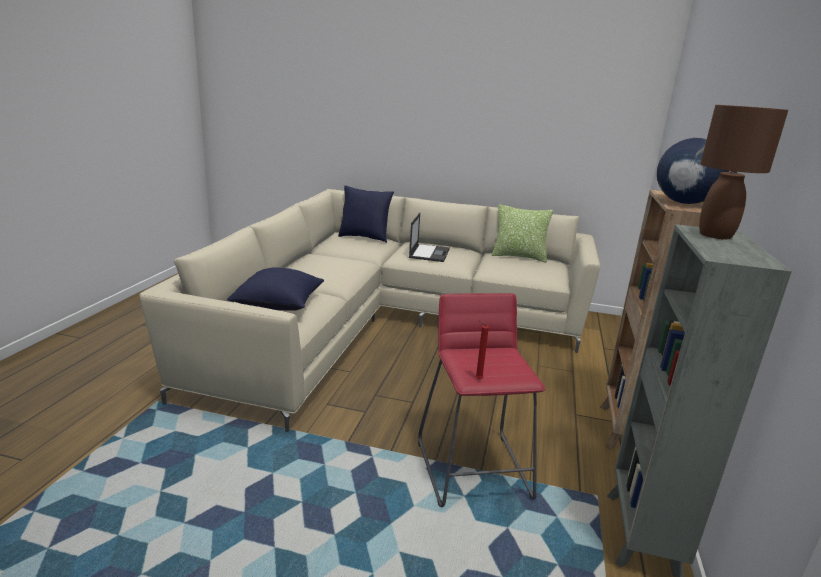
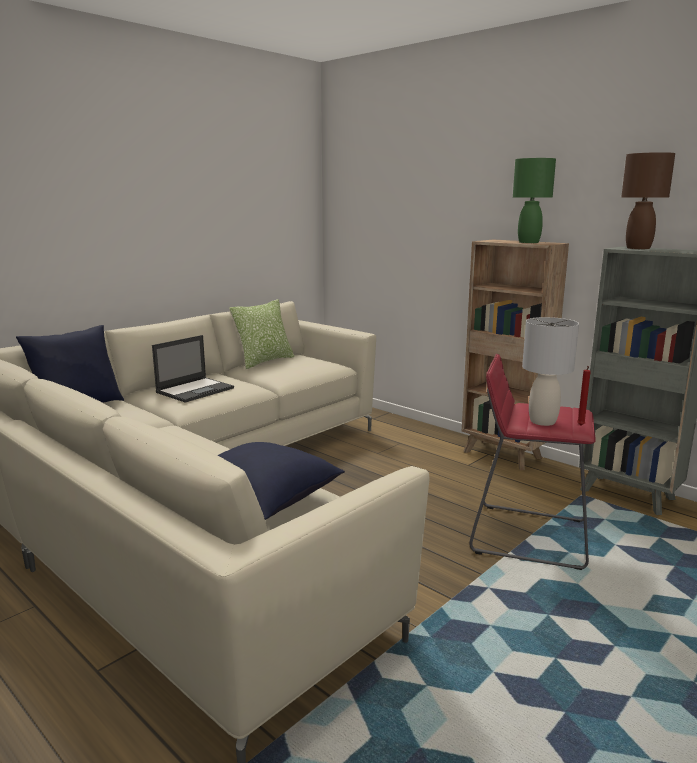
camera: 60 degrees left, 5 degrees down
laptop [409,213,450,262] -> laptop turned 90 degrees clockwise [152,335,234,402]
globe [657,138,729,204] -> green table lamp [513,158,556,243]
none -> grey table lamp [522,317,579,426]

